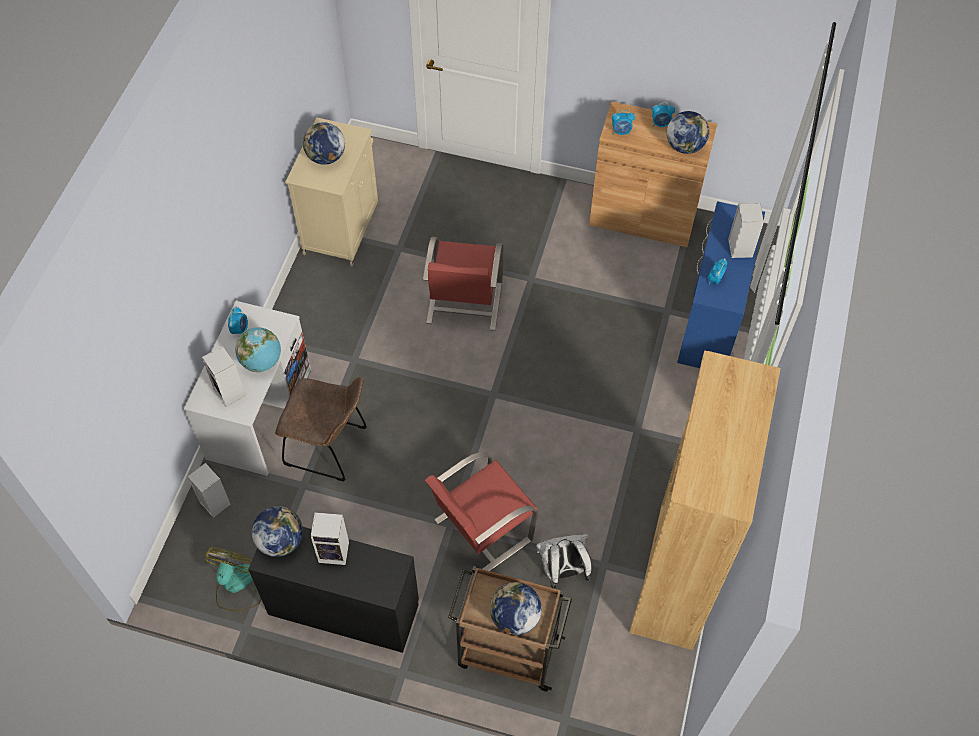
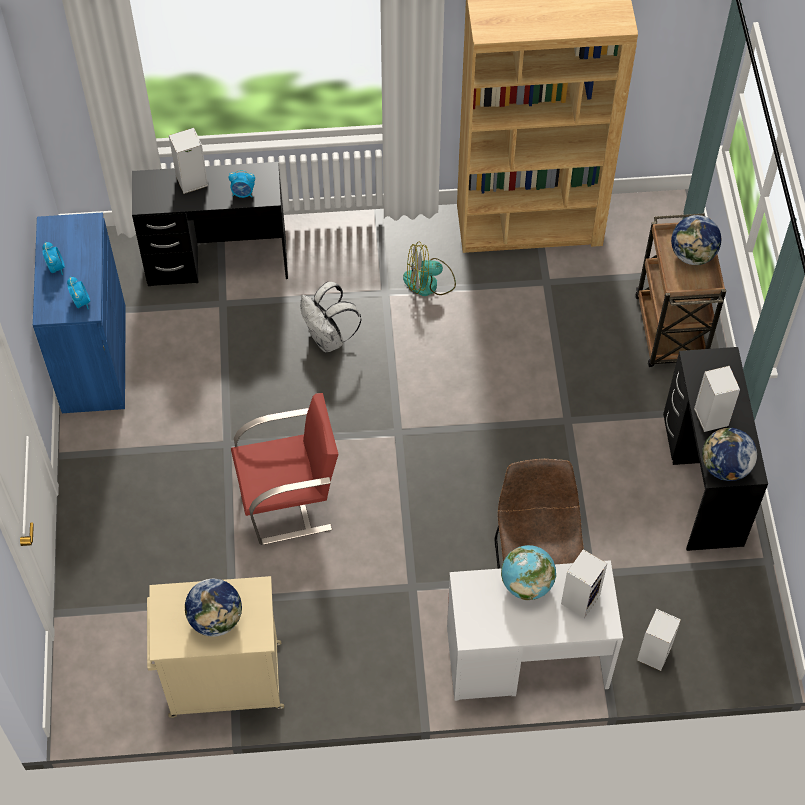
camera: 110 degrees left, 0 degrees up
fan [204,547,261,611] -> fan moved to [403,241,456,296]
alarm clock [228,307,248,334] -> none
red chair [425,452,538,571] -> none
white backpack [536,534,592,589] -> white backpack moved to [300,282,362,352]
brown cabinet [589,101,717,247] -> blue cabinet [33,213,126,413]
globe [667,111,709,154] -> none
blue desk [677,201,765,368] -> black desk [132,162,288,286]

